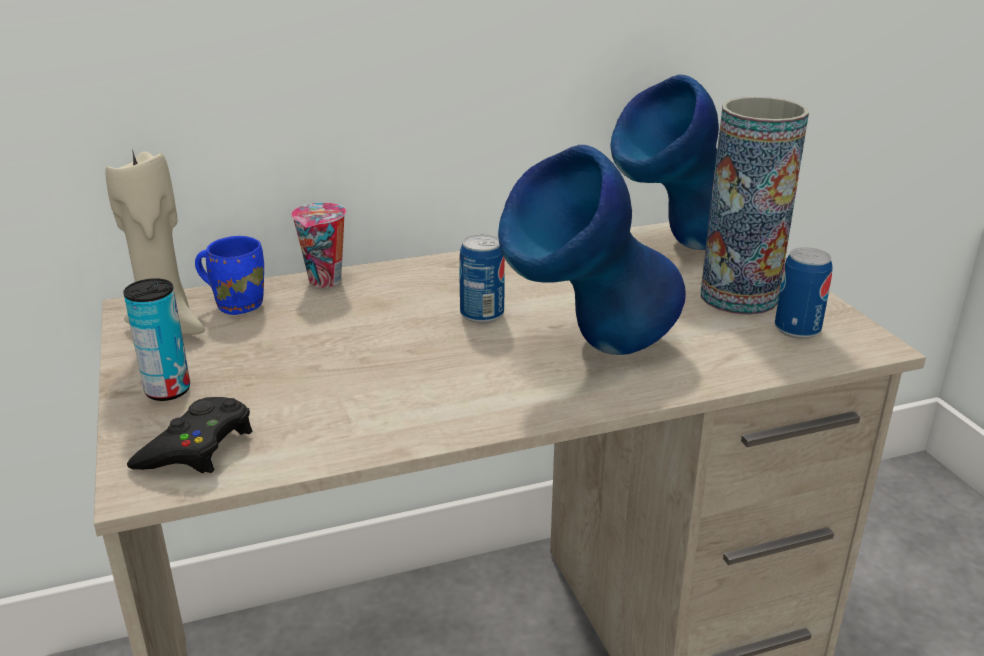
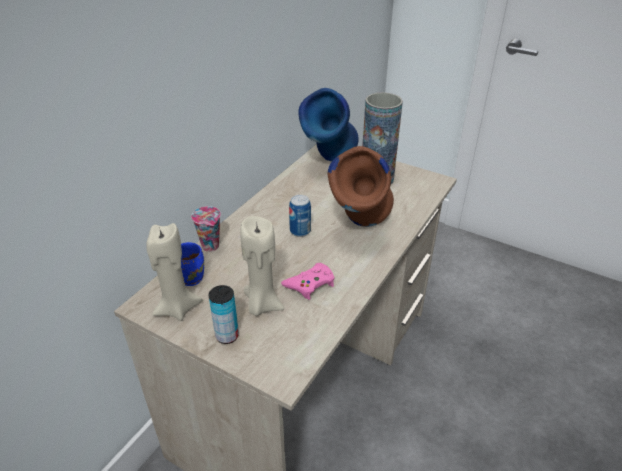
camera: 40 degrees left, 10 degrees up
black game controller [127,397,252,473] -> none
blue vase [498,145,686,355] -> brown vase [328,146,394,227]
can [775,247,833,339] -> none
none -> beige candle [240,216,284,316]
none -> pink game controller [281,263,335,300]

